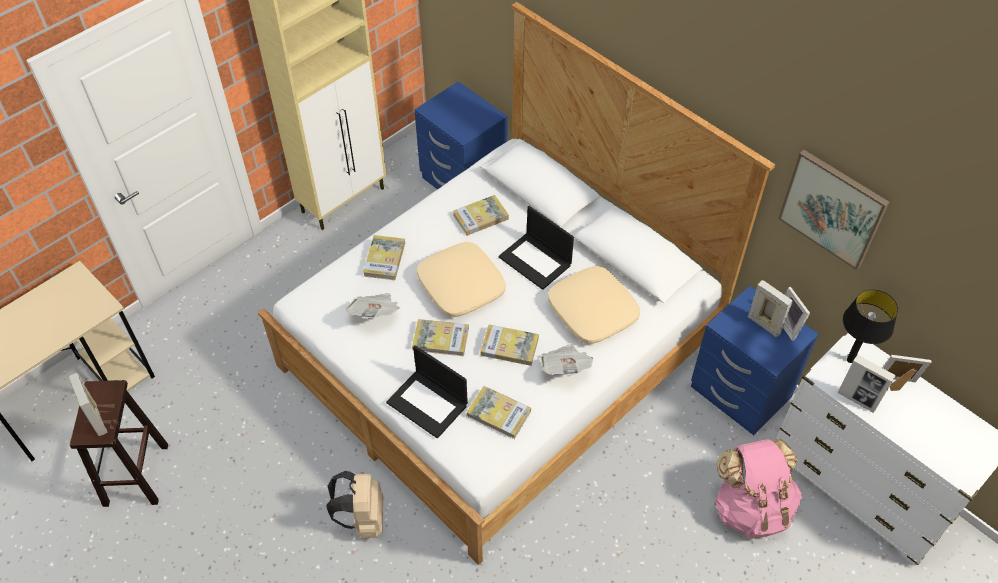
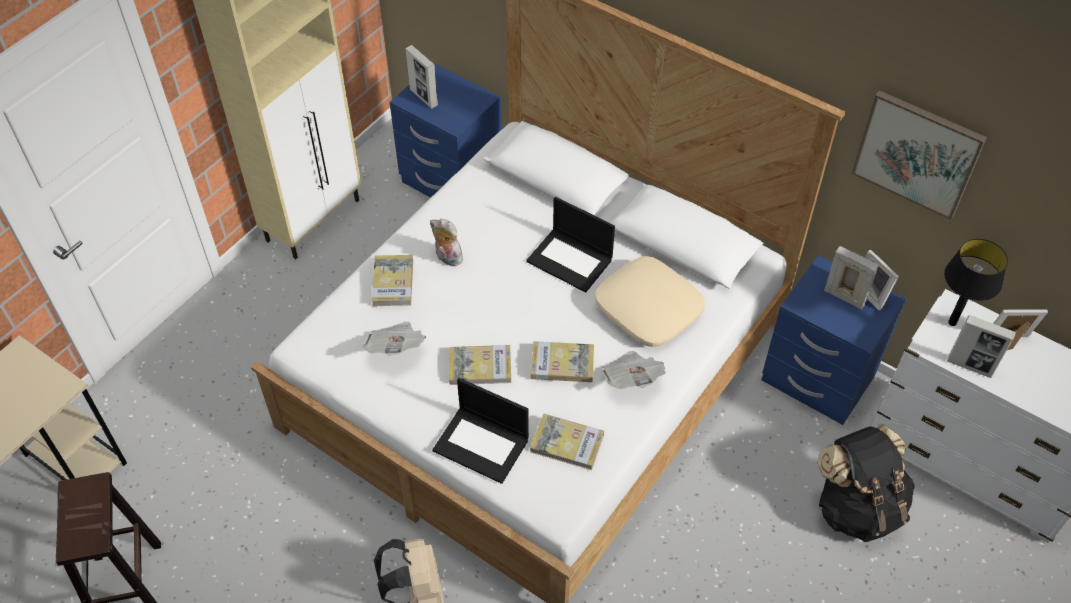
camera: 10 degrees left, 0 degrees up
picture frame [69,373,107,436] -> picture frame moved to [406,45,438,108]
beige pillow [417,242,506,317] -> none
book [453,195,509,236] -> none
pink backpack [714,439,802,539] -> black backpack [818,424,915,542]
none -> plush toy [430,219,463,266]

